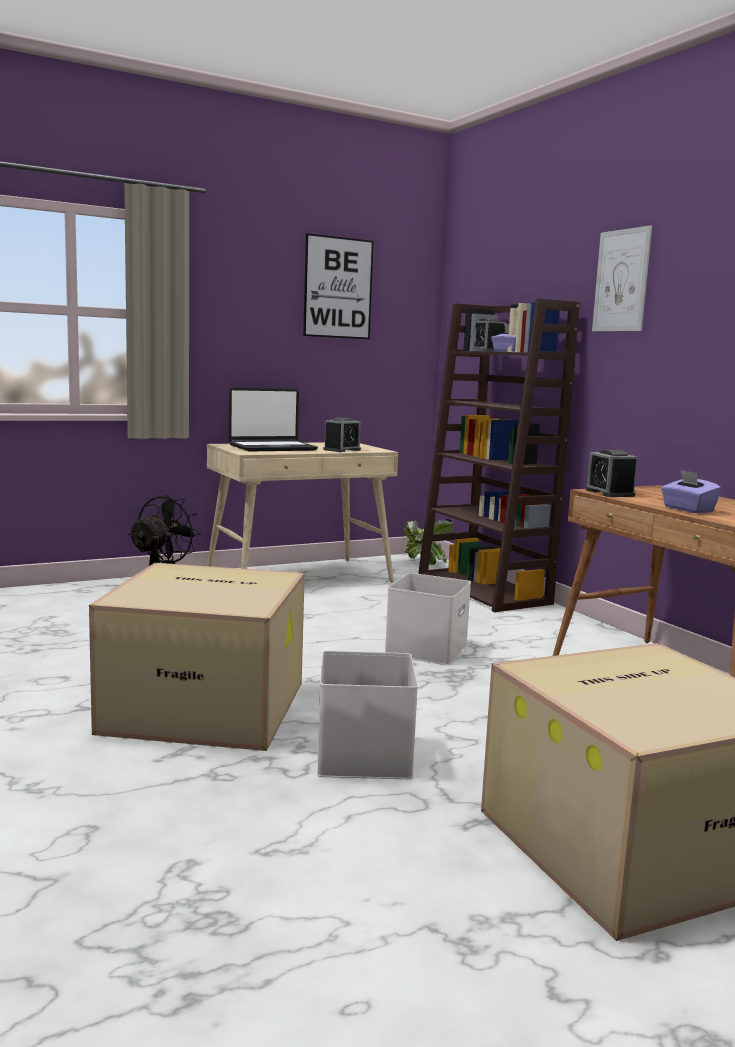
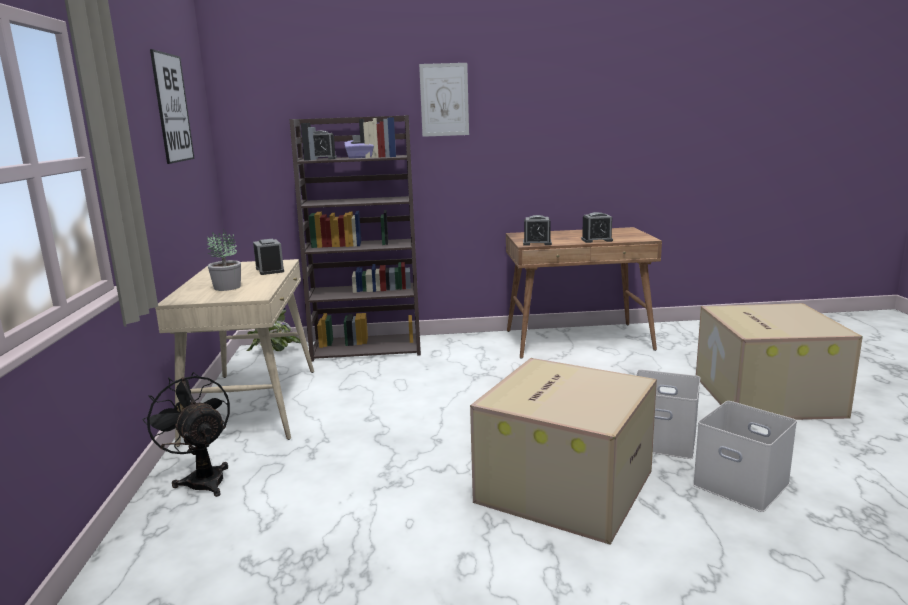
camera: 65 degrees left, 5 degrees up
laptop [229,387,318,452] -> potted plant [207,229,241,291]
white storage box [385,573,471,665] -> white storage box moved to [693,401,797,512]
purple tissue box [661,470,722,513] -> alarm clock [581,212,613,243]

